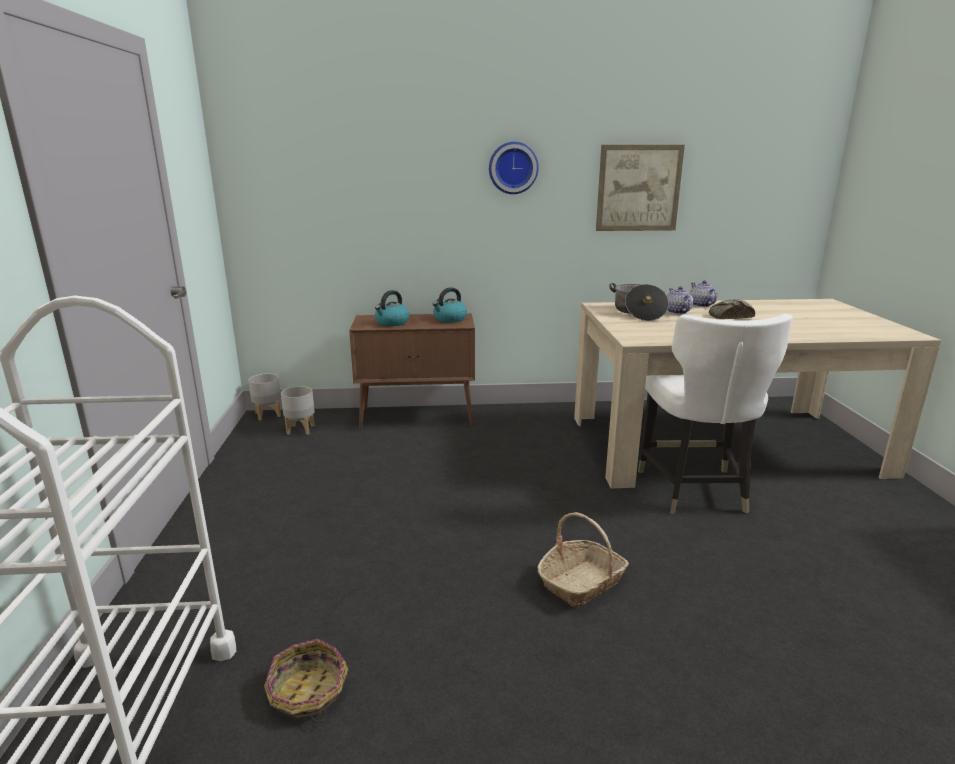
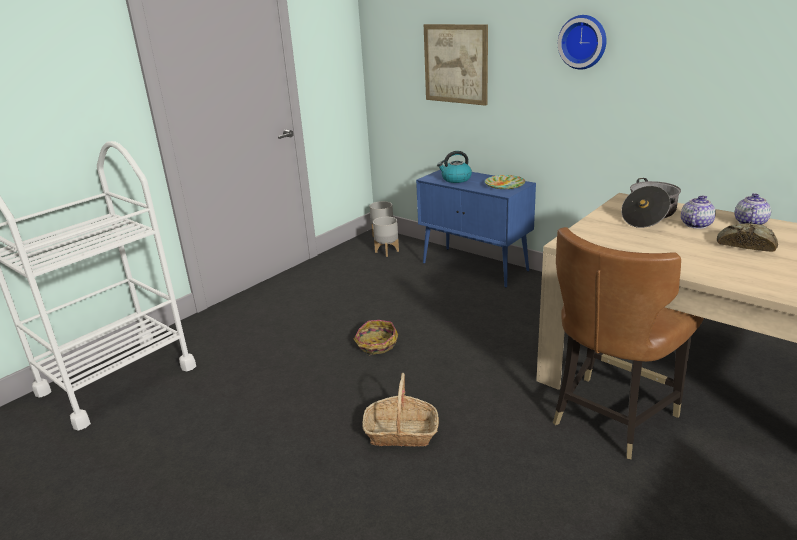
camera: 45 degrees right, 5 degrees up
basket [264,639,348,723] -> basket moved to [354,320,398,356]
brown cabinet [349,313,475,429] -> blue cabinet [416,170,536,288]
kettle [433,287,467,323] -> plate [485,175,525,189]
picture [596,145,685,231] -> picture moved to [424,24,488,106]
white chair [638,314,793,514] -> brown chair [553,227,704,459]

